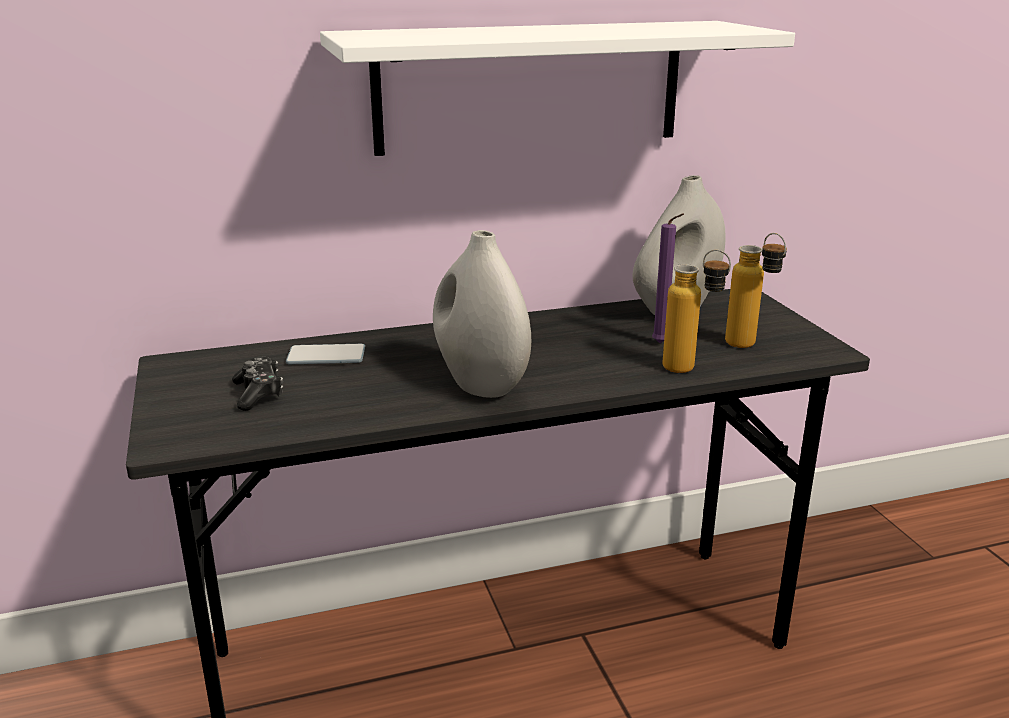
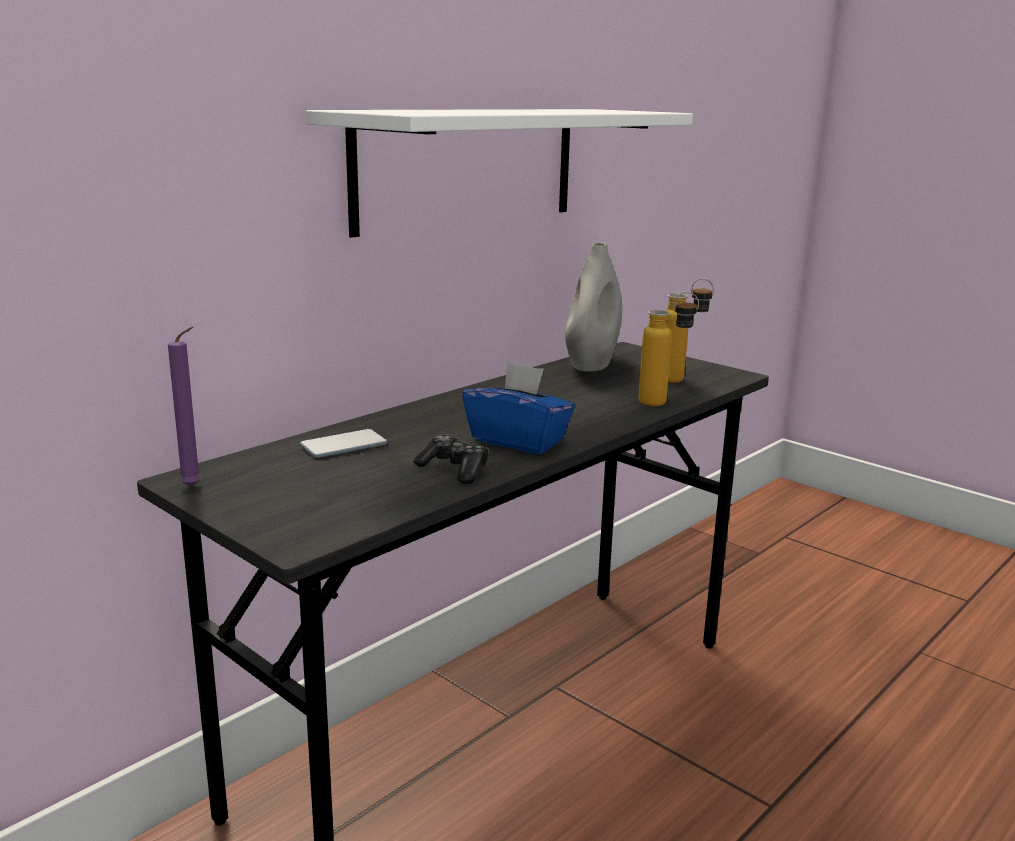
camera: 30 degrees left, 5 degrees down
game controller [232,357,283,411] -> game controller moved to [414,434,489,484]
white vase [433,230,531,398] -> blue tissue box [462,362,575,454]
purple candle [652,213,684,343] -> purple candle moved to [168,327,201,487]

